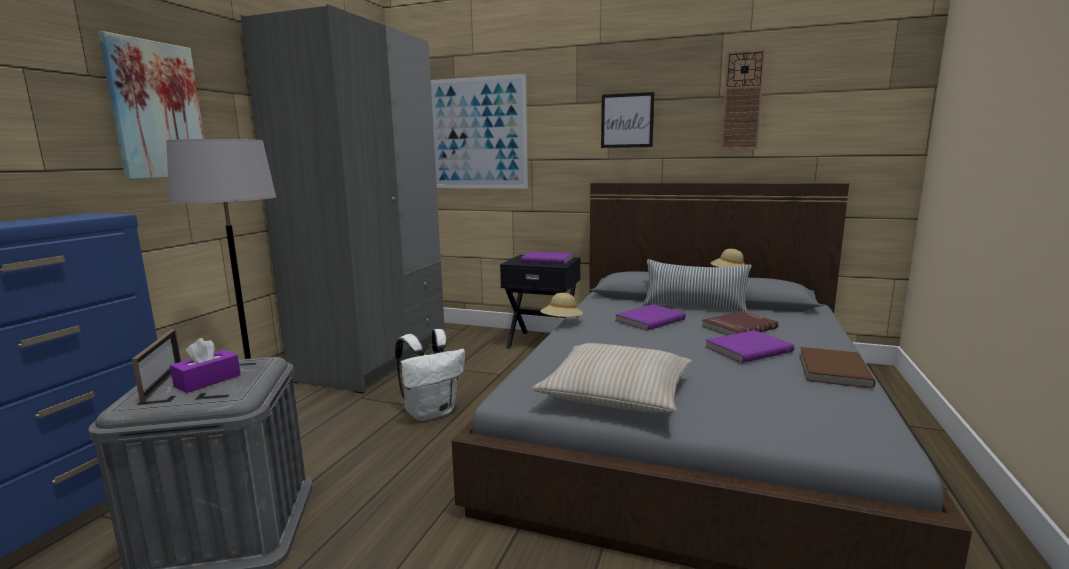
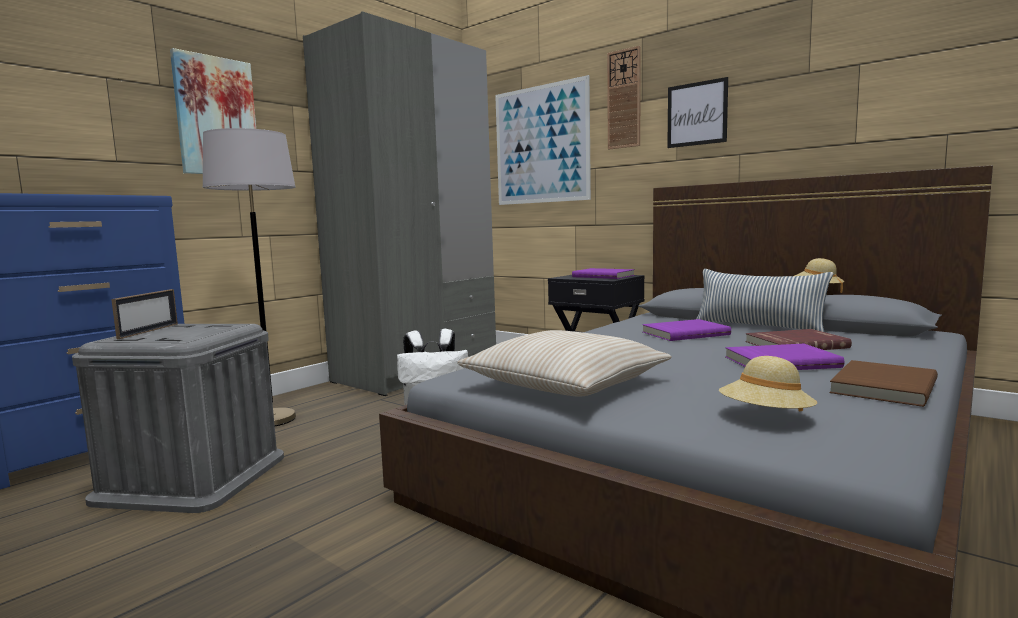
camera: 20 degrees right, 5 degrees down
purple tissue box [170,338,241,393] -> none
beige hat [540,293,583,318] -> beige hat moved to [719,356,817,411]
wall clock [721,49,766,150] -> wall clock moved to [607,46,641,150]

